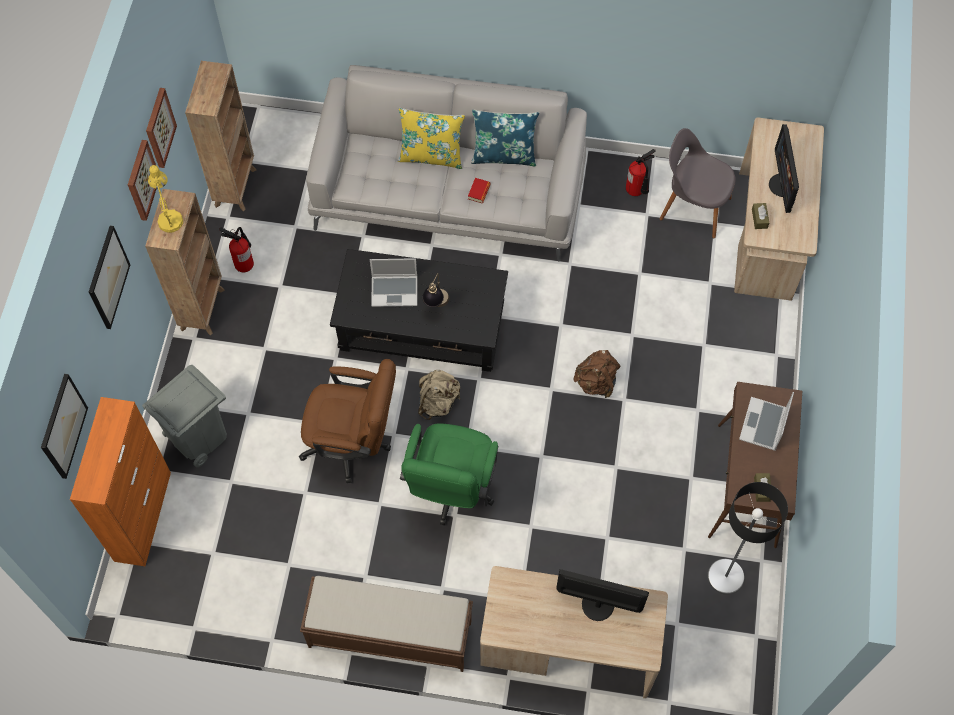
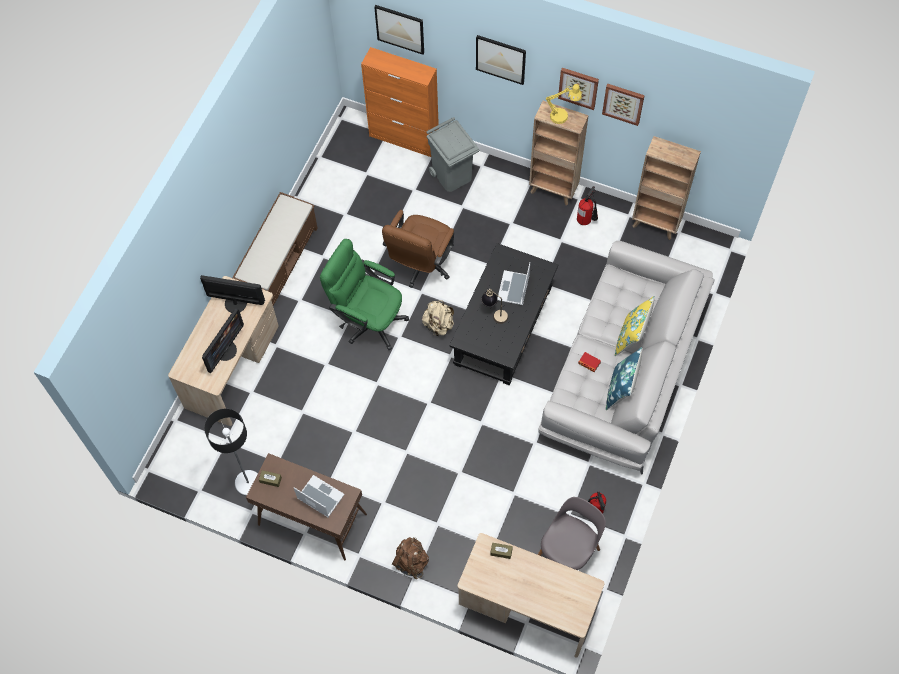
camera: 105 degrees right, 0 degrees up
brown backpack [573,350,620,398] -> brown backpack moved to [392,537,429,580]
monitor [769,124,799,213] -> monitor moved to [200,275,265,313]

